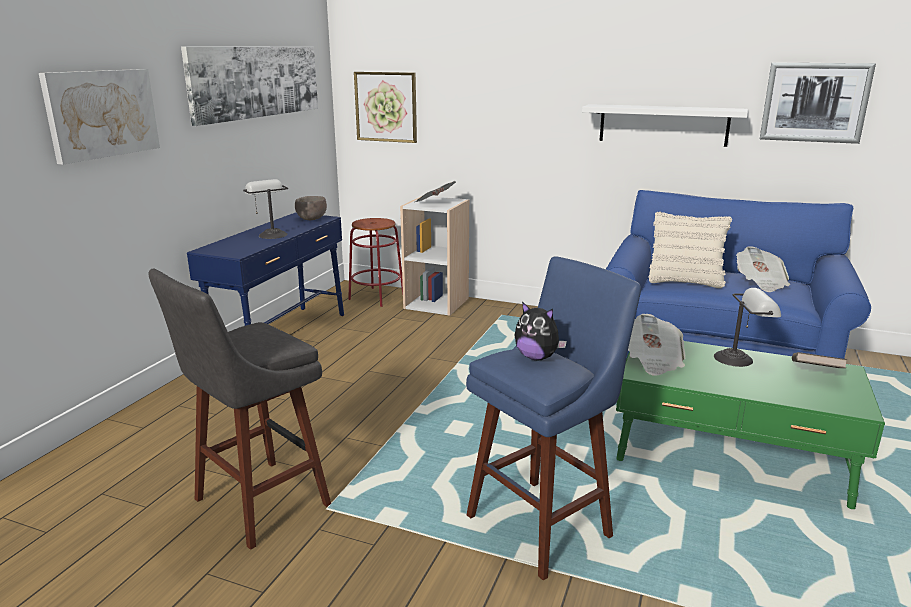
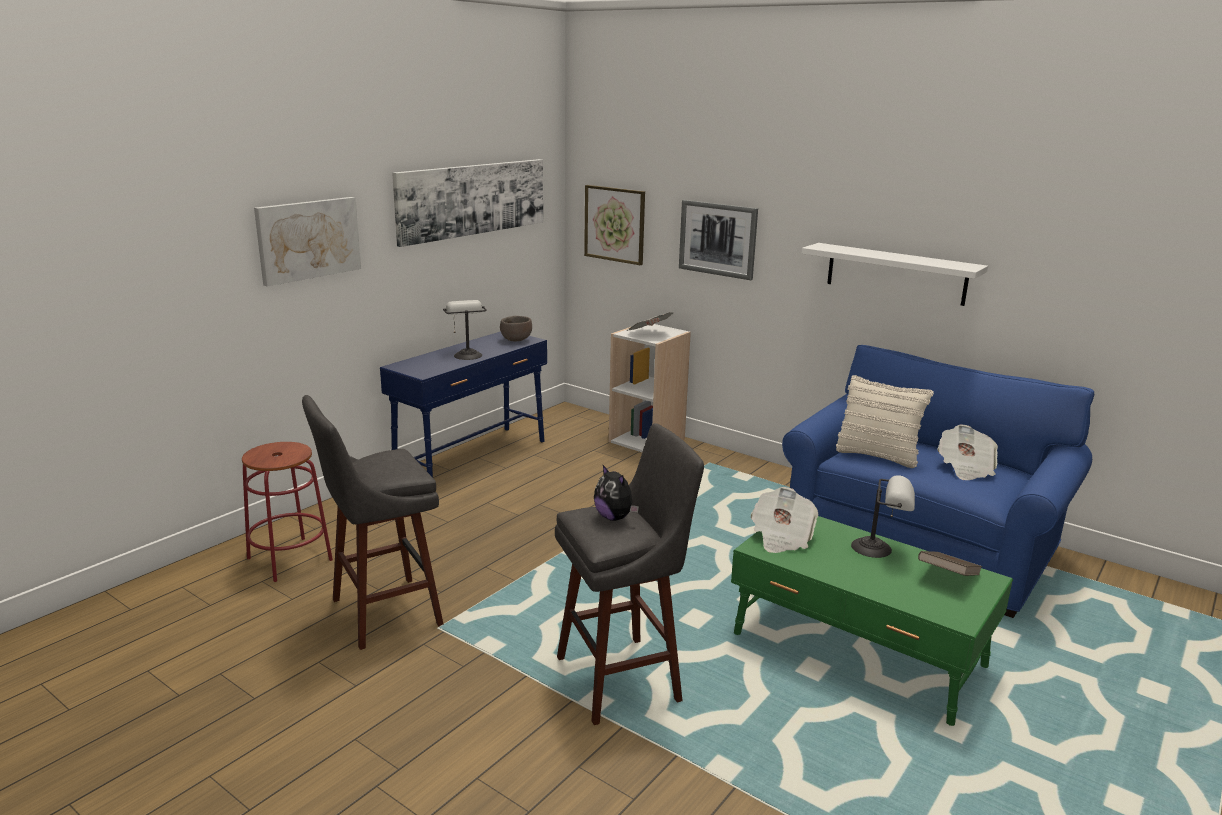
camera: 15 degrees right, 0 degrees up
red stool [348,218,403,307] -> red stool moved to [242,442,333,582]
blue stool [466,256,641,580] -> grey stool [555,423,704,725]
picture [760,63,876,144] -> picture moved to [679,200,758,280]

